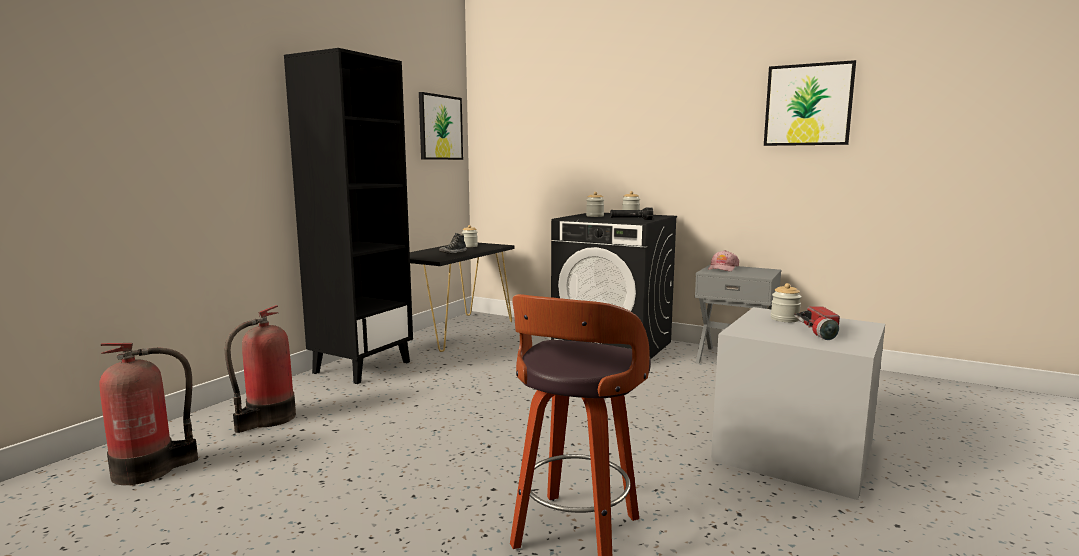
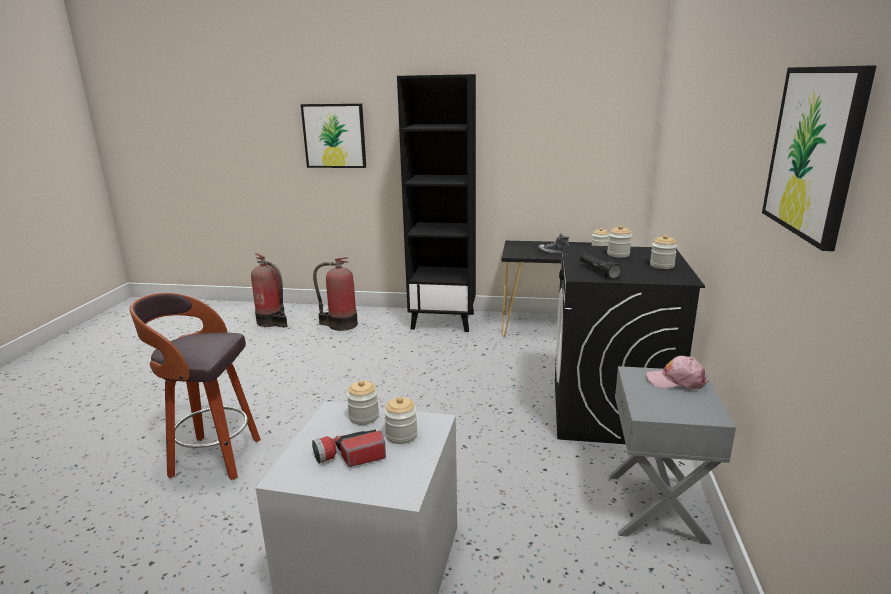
camera: 70 degrees right, 10 degrees up
picture [419,92,463,160] -> picture moved to [301,103,366,168]
none -> jar [347,380,379,425]

